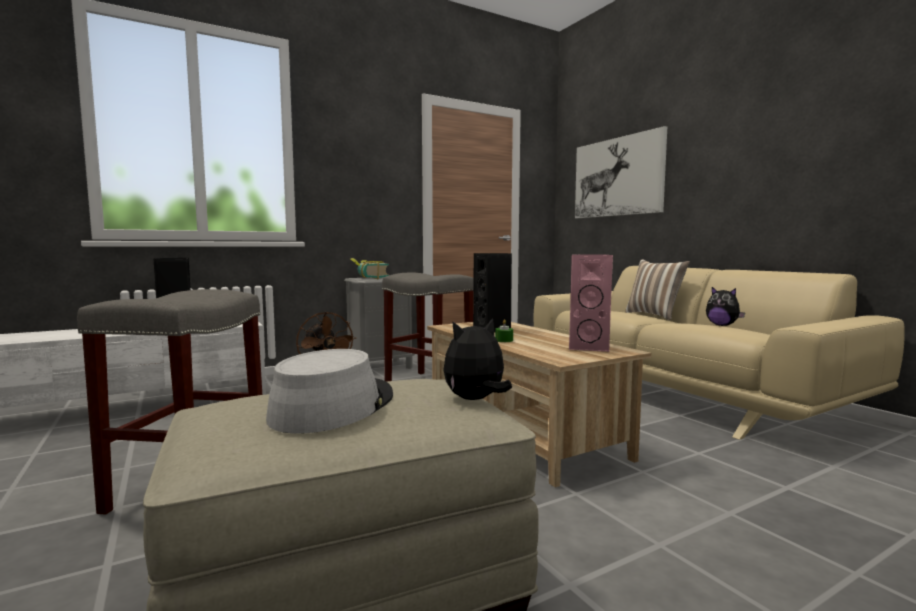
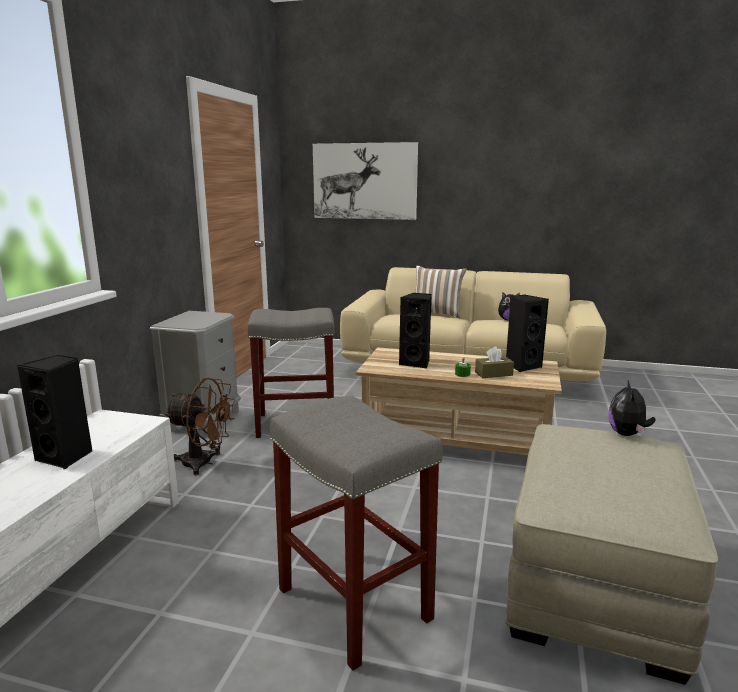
camera: 45 degrees left, 10 degrees up
grey hat [266,349,393,433] -> none
book [351,258,389,279] -> none
pink speaker [569,254,613,352] -> black speaker [506,295,549,372]
none -> brown tissue box [475,346,514,378]

